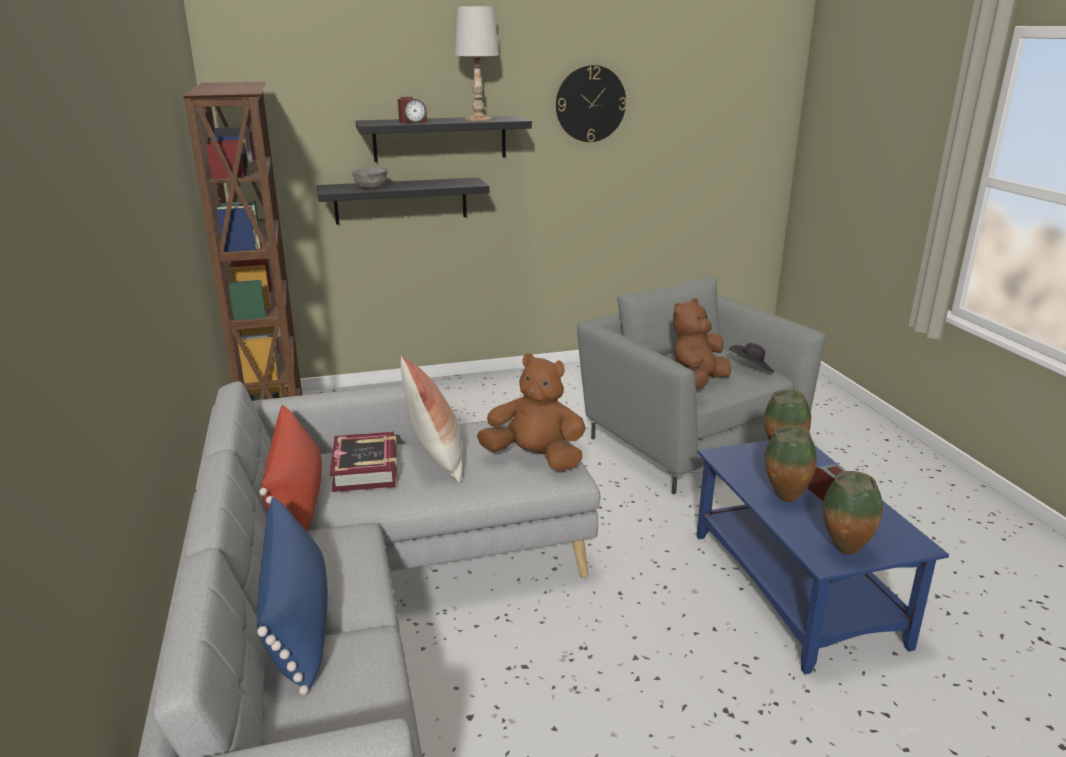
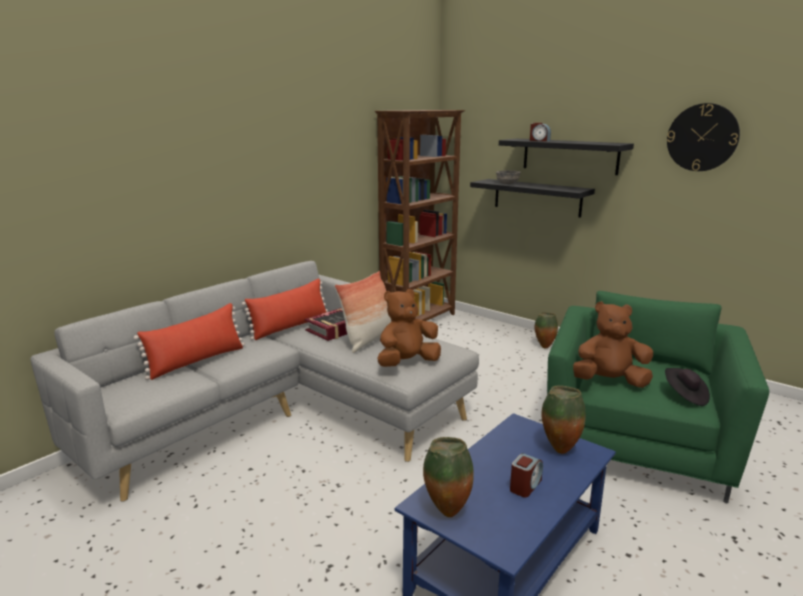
camera: 55 degrees right, 5 degrees down
blue pillow [257,497,328,695] -> red pillow [133,303,245,380]
white table lamp [455,6,499,121] -> none
brown plush toy [477,353,586,471] -> brown plush toy turned 105 degrees counterclockwise [378,289,441,367]
grey armchair [577,276,826,494] -> green armchair [547,291,769,503]
vase [765,426,817,502] -> vase moved to [535,312,558,348]

